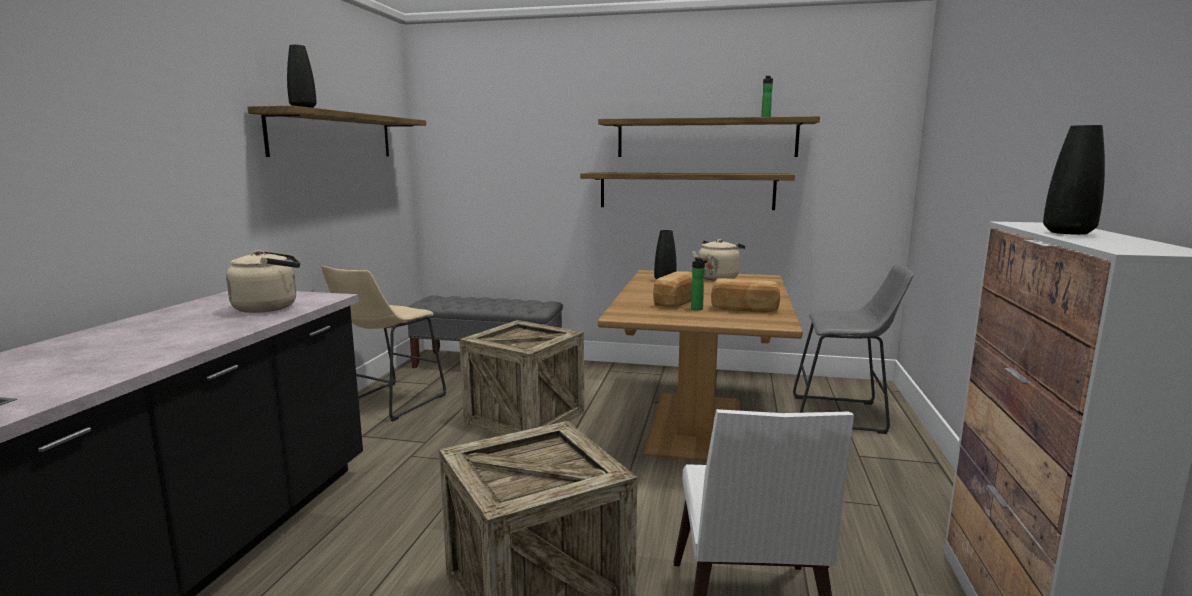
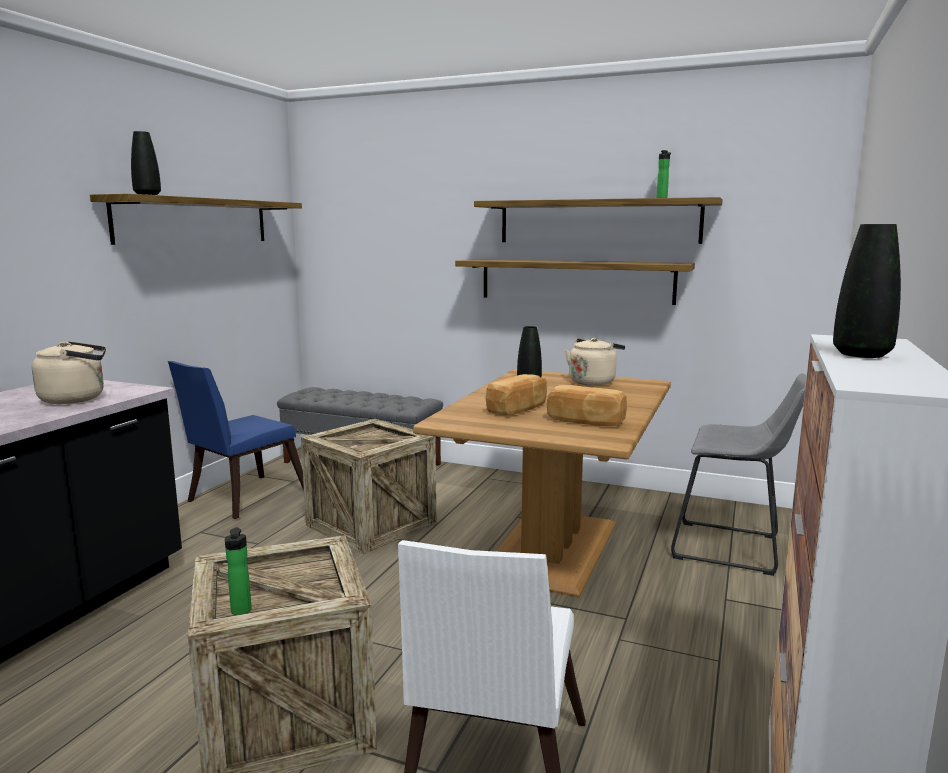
camera: 10 degrees right, 0 degrees up
beige stool [321,266,446,421] -> blue chair [168,361,304,519]
bottle [691,257,707,310] -> bottle moved to [225,527,252,615]

